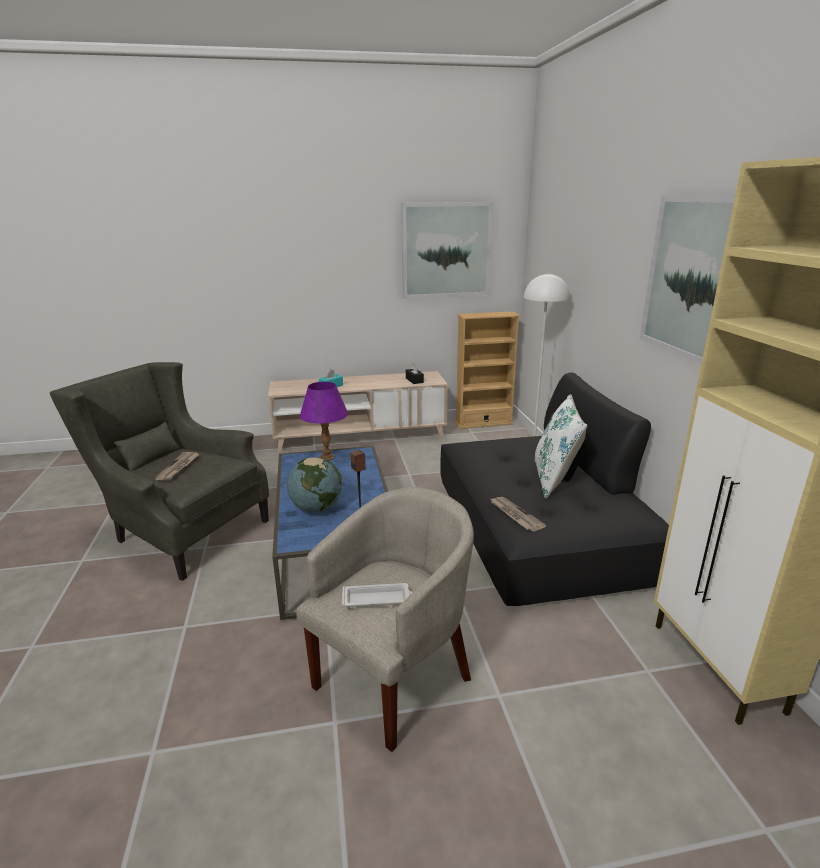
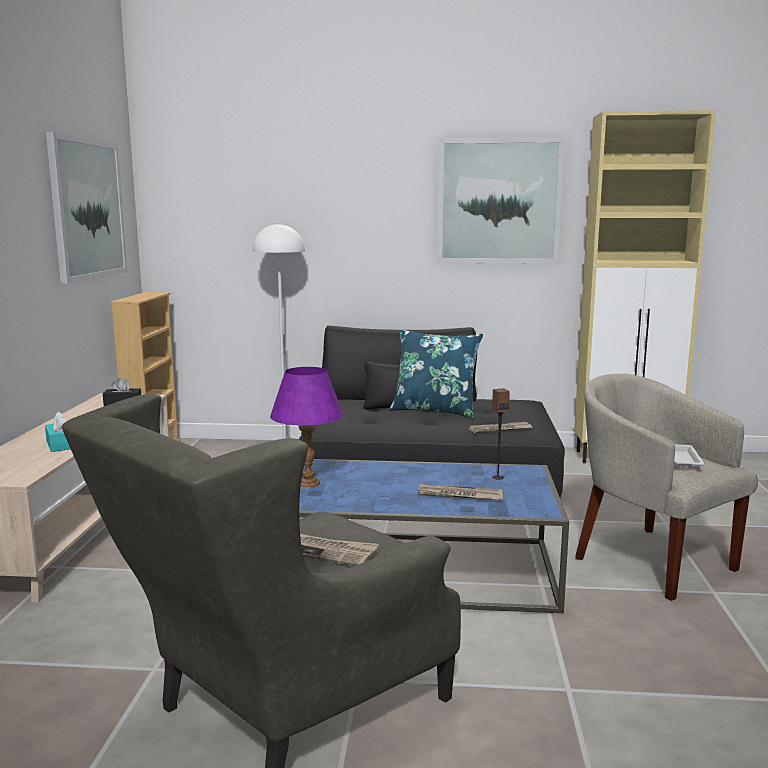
camera: 75 degrees left, 10 degrees down
globe [287,457,342,512] -> newspaper [417,484,503,500]
white pillow [535,394,587,499] -> blue pillow [390,329,483,418]

